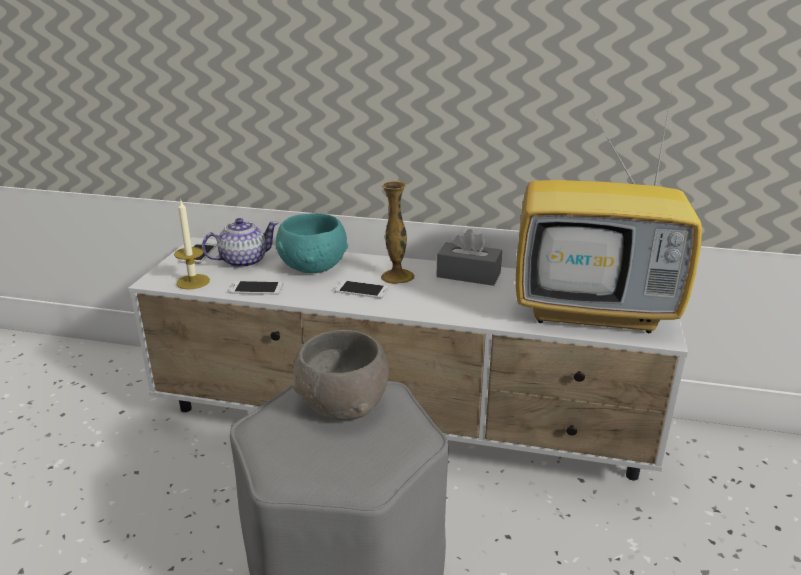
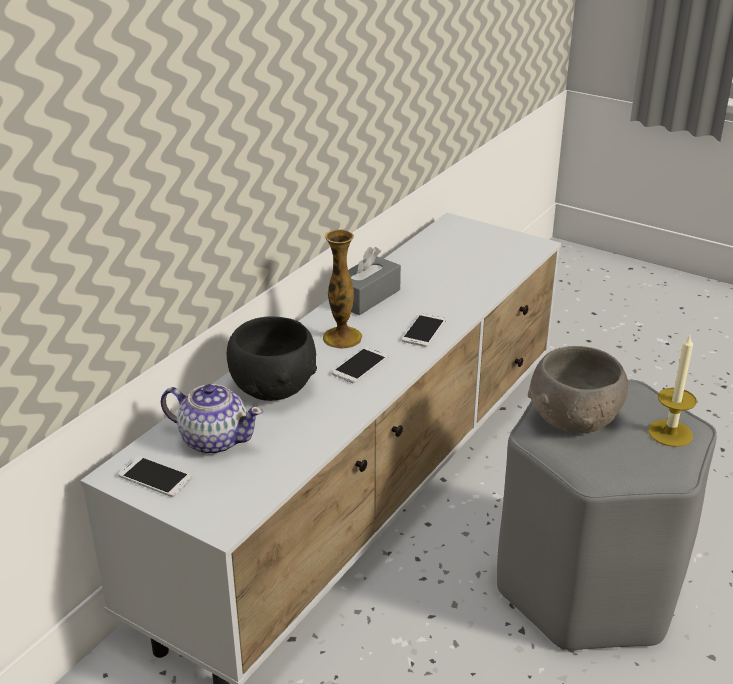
camera: 70 degrees left, 5 degrees up
candle [174,199,210,289] -> candle moved to [648,335,697,447]
teapot [202,218,278,268] -> teapot turned 120 degrees clockwise [161,384,263,455]
phone [230,281,284,295] -> phone moved to [402,313,446,347]
turquoise bowl [276,213,348,273] -> black bowl [227,316,317,401]
television [515,90,702,333] -> none

